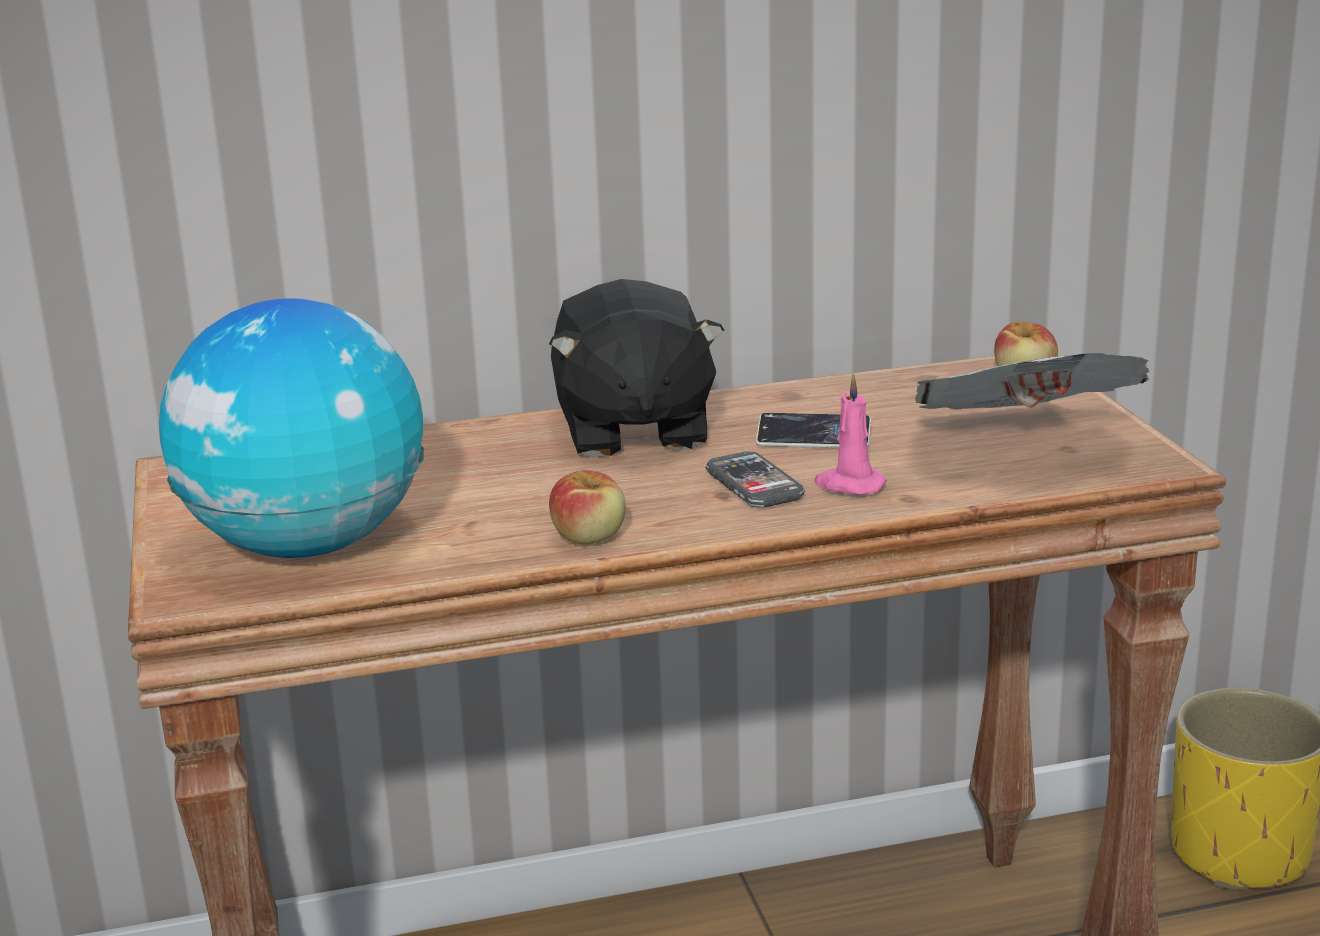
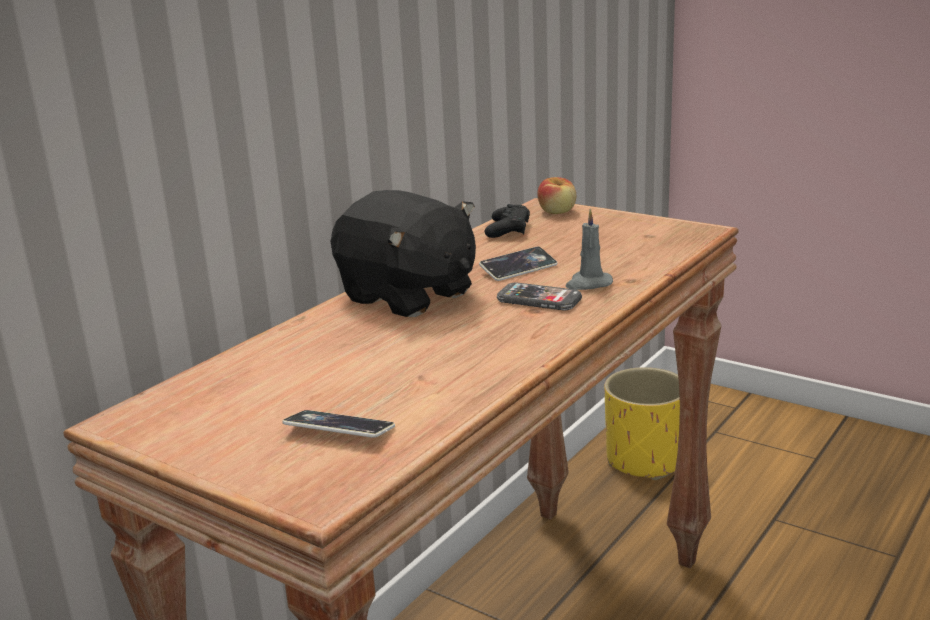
camera: 40 degrees left, 0 degrees up
globe [159,298,424,558] -> phone [282,410,395,438]
apple [549,470,626,544] -> none
pink candle [814,373,887,495] -> grey candle [565,209,613,290]
newspaper [915,353,1150,409] -> none
none -> black game controller [485,204,530,238]

